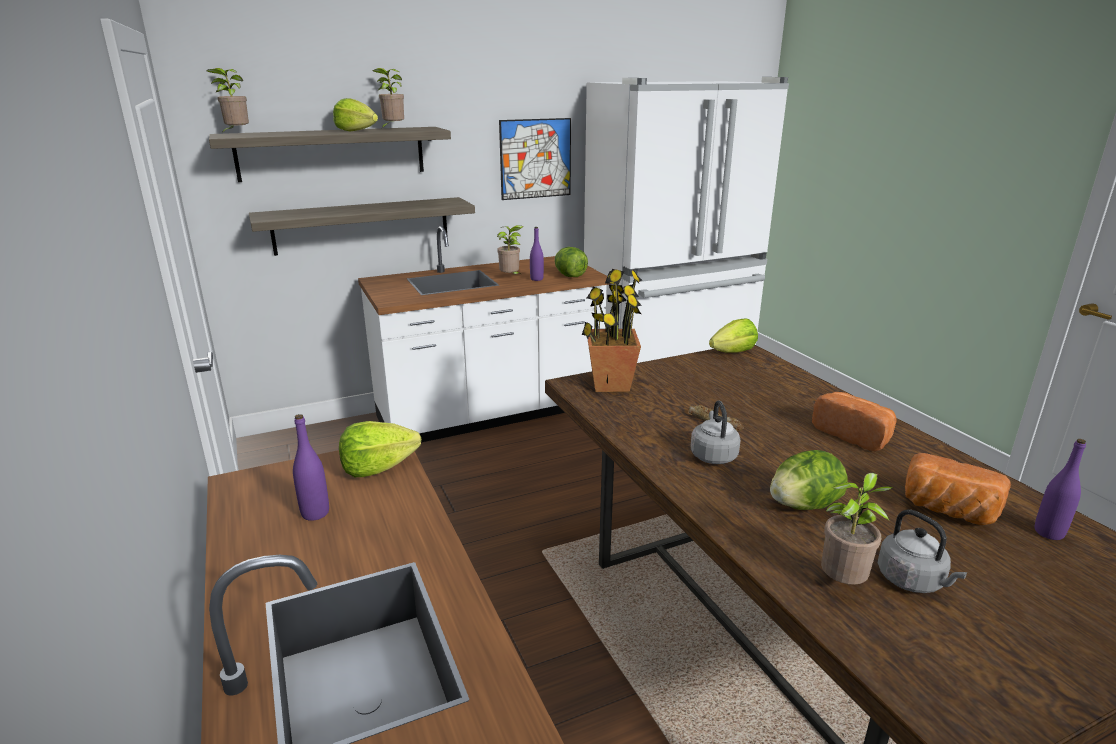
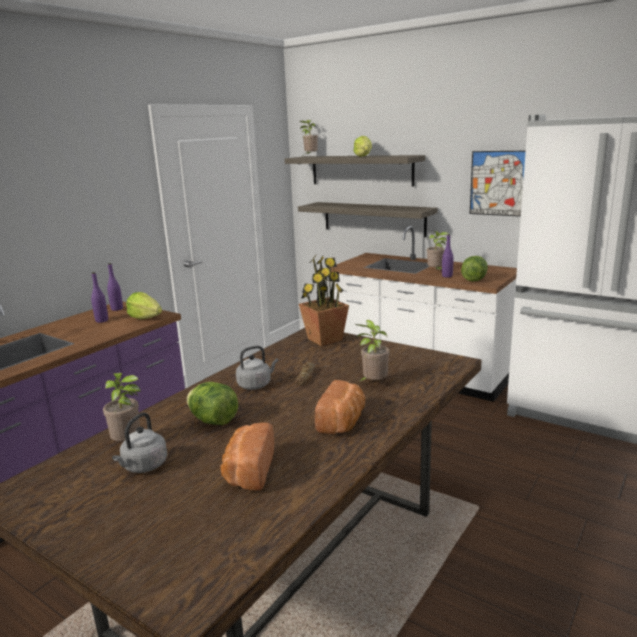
camera: 60 degrees right, 5 degrees down
potted plant [373,68,404,129] -> potted plant moved to [355,320,390,382]
lettuce [709,318,758,353] -> none
purple bottle [1035,439,1086,540] -> purple bottle moved to [107,263,123,311]

